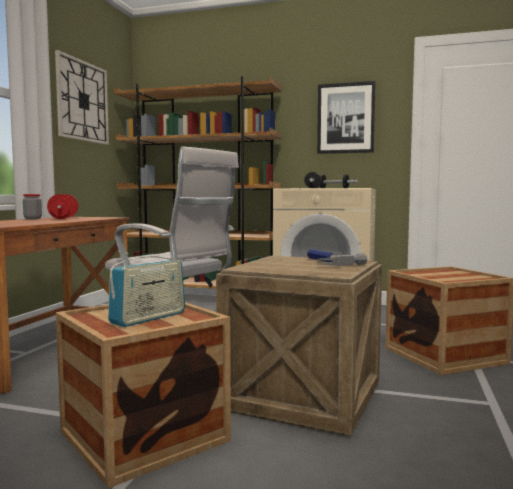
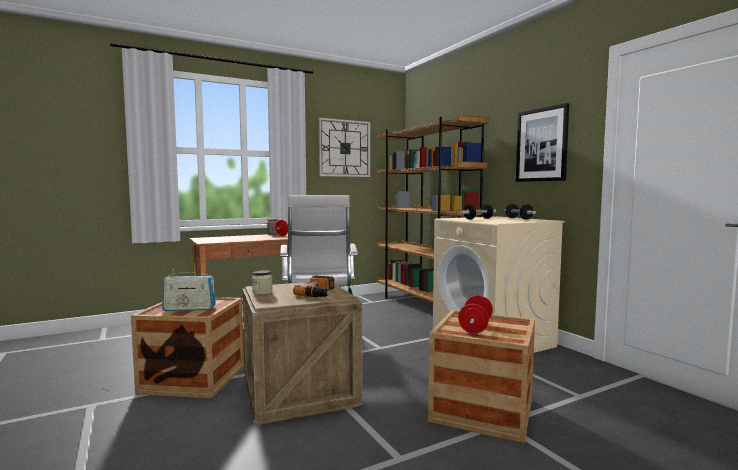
camera: 45 degrees right, 0 degrees up
hammer [307,249,367,266] -> power drill [293,276,334,297]
none -> jar [252,270,273,295]
none -> red dumbbell [458,295,493,334]

